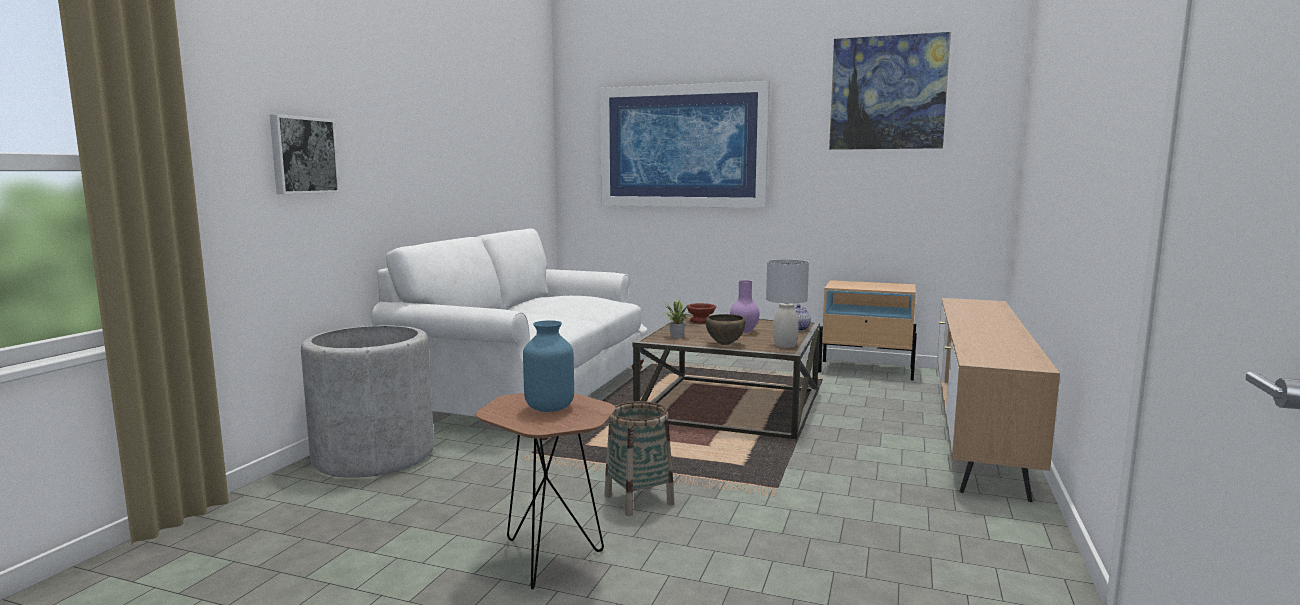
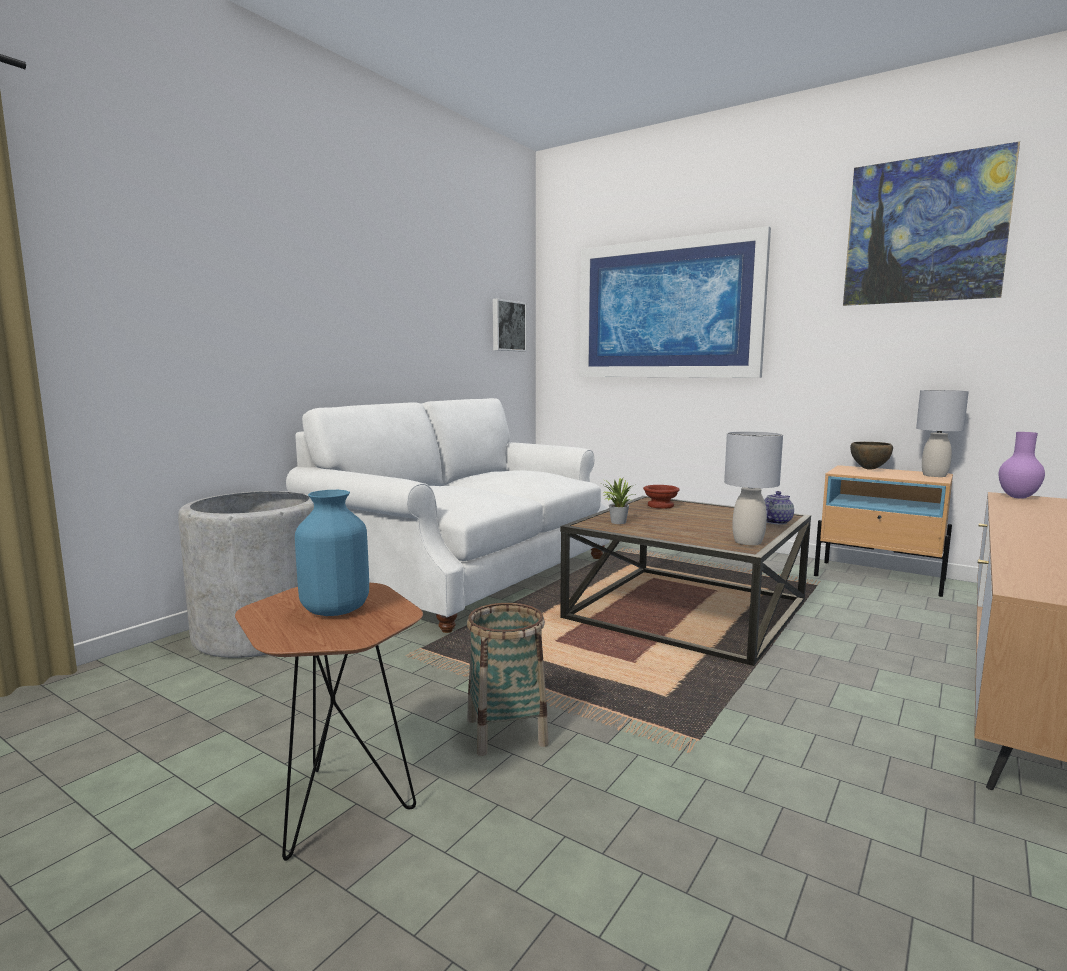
camera: 15 degrees right, 0 degrees up
picture [270,114,340,194] -> picture moved to [493,299,526,351]
brown bowl [705,314,746,345] -> brown bowl moved to [850,442,893,470]
purple vase [730,280,760,333] -> purple vase moved to [999,432,1045,499]
none -> grey table lamp [916,390,969,477]

